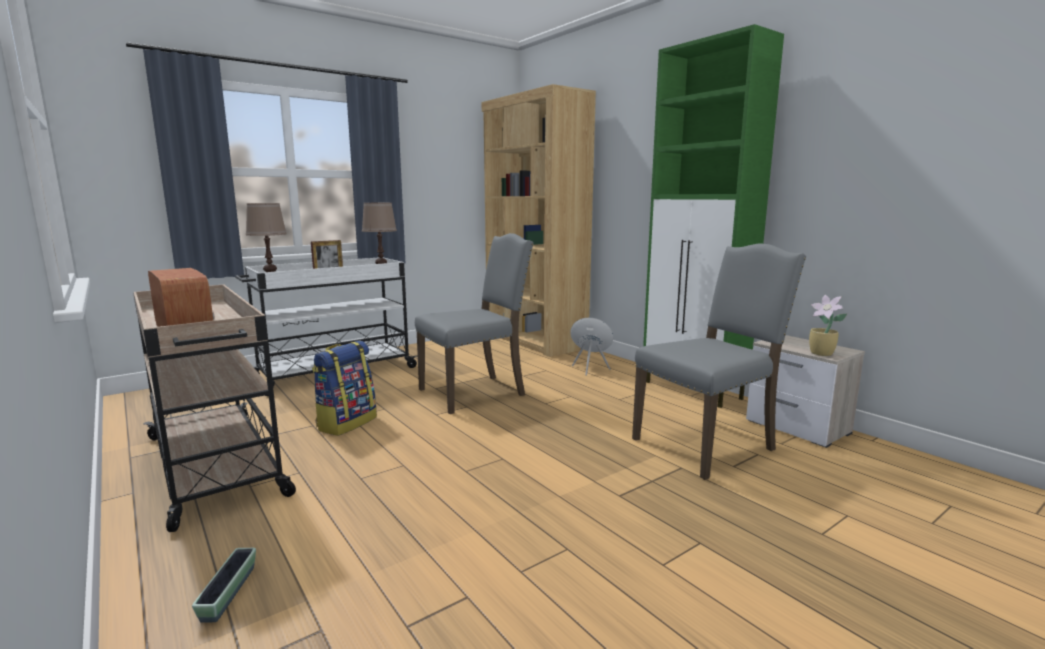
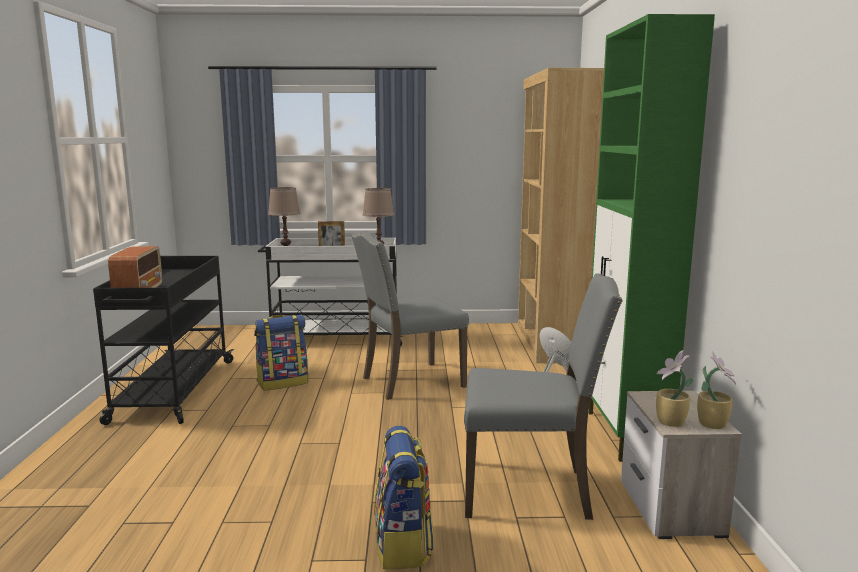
camera: 35 degrees right, 0 degrees up
beige cart [133,284,296,532] -> black cart [93,256,234,425]
planter [192,548,256,623] -> none
grey chair [415,233,534,414] -> grey chair turned 150 degrees clockwise [351,233,469,400]
none -> backpack [374,426,435,570]
none -> potted plant [697,350,736,429]

